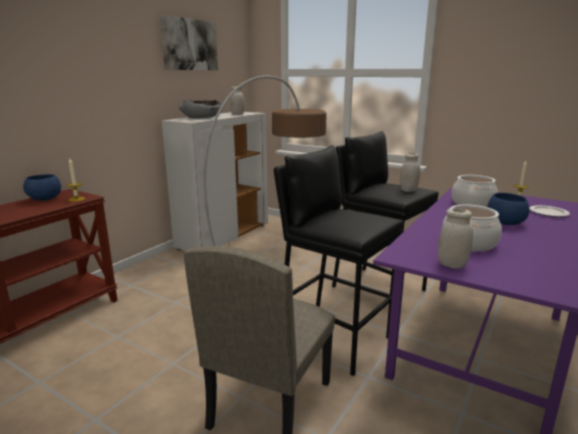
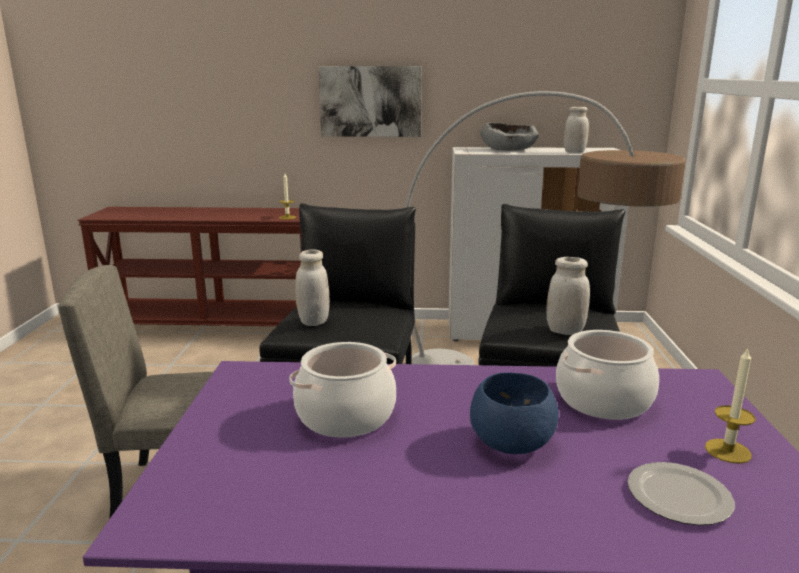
camera: 60 degrees right, 0 degrees up
blue bowl [23,174,61,201] -> none
picture [160,15,218,70] -> picture moved to [318,66,422,137]
white jar [438,208,473,269] -> white jar moved to [295,249,329,326]

